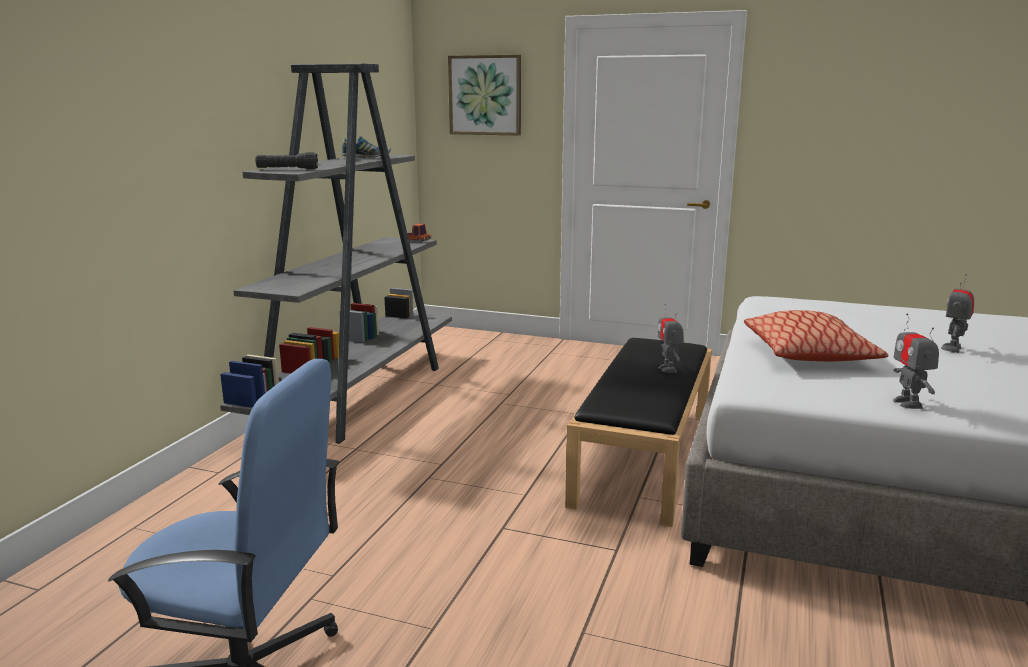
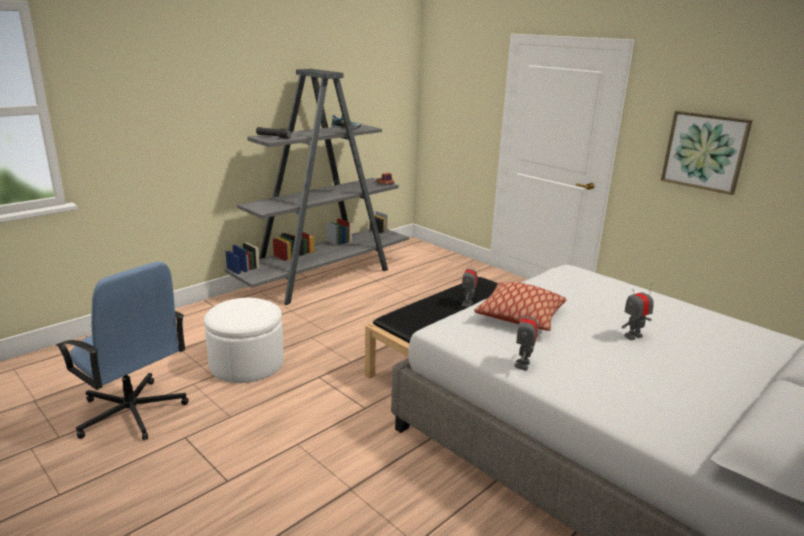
camera: 25 degrees right, 5 degrees up
picture [448,55,521,136] -> picture moved to [661,111,753,195]
none -> white ottoman [204,298,284,383]

